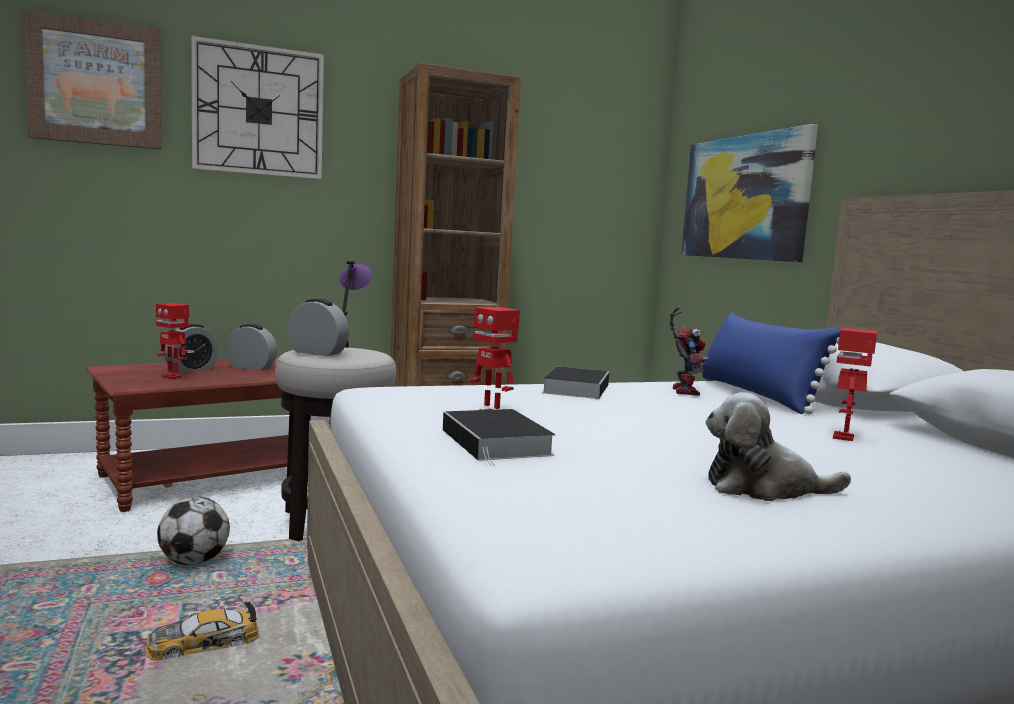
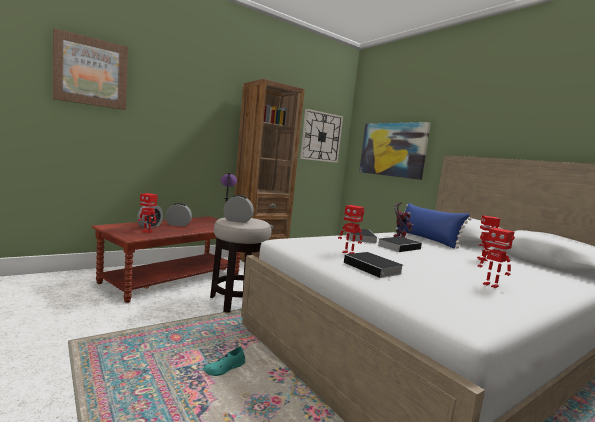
camera: 15 degrees left, 0 degrees up
toy car [145,602,259,661] -> turquoise shoe [203,347,245,376]
football [157,497,230,565] -> none
wall clock [191,36,324,179] -> wall clock moved to [300,109,343,163]
plush toy [705,392,851,501] -> toy robot [477,228,515,288]
none -> book [377,237,422,252]

